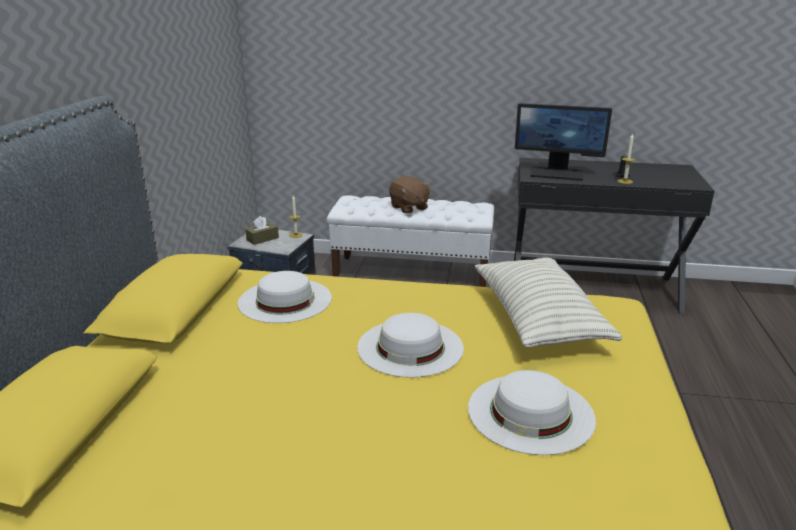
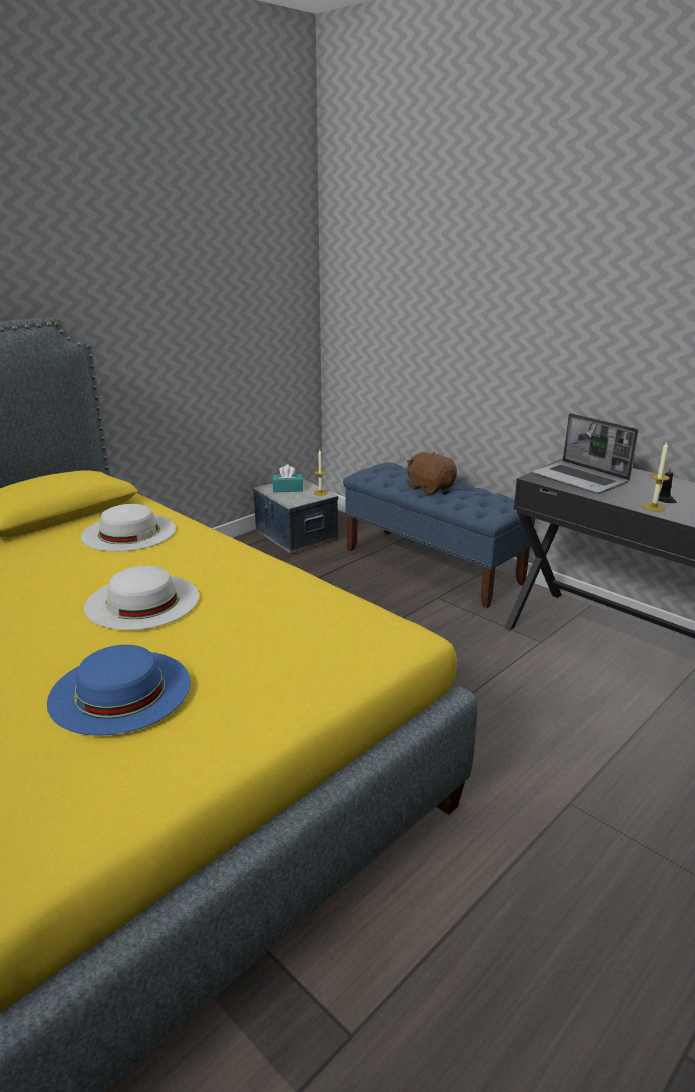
camera: 35 degrees right, 0 degrees up
brown tissue box [245,216,279,245] -> turquoise tissue box [272,465,303,492]
white bench [327,195,494,287] -> blue bench [343,462,535,608]
brown plush toy [389,176,431,214] -> brown plush toy turned 135 degrees clockwise [407,452,457,495]
white hat [468,370,596,455] -> blue hat [47,645,191,736]
pillow [475,257,622,348] -> none
monitor [515,103,612,181] -> laptop [532,413,638,494]

